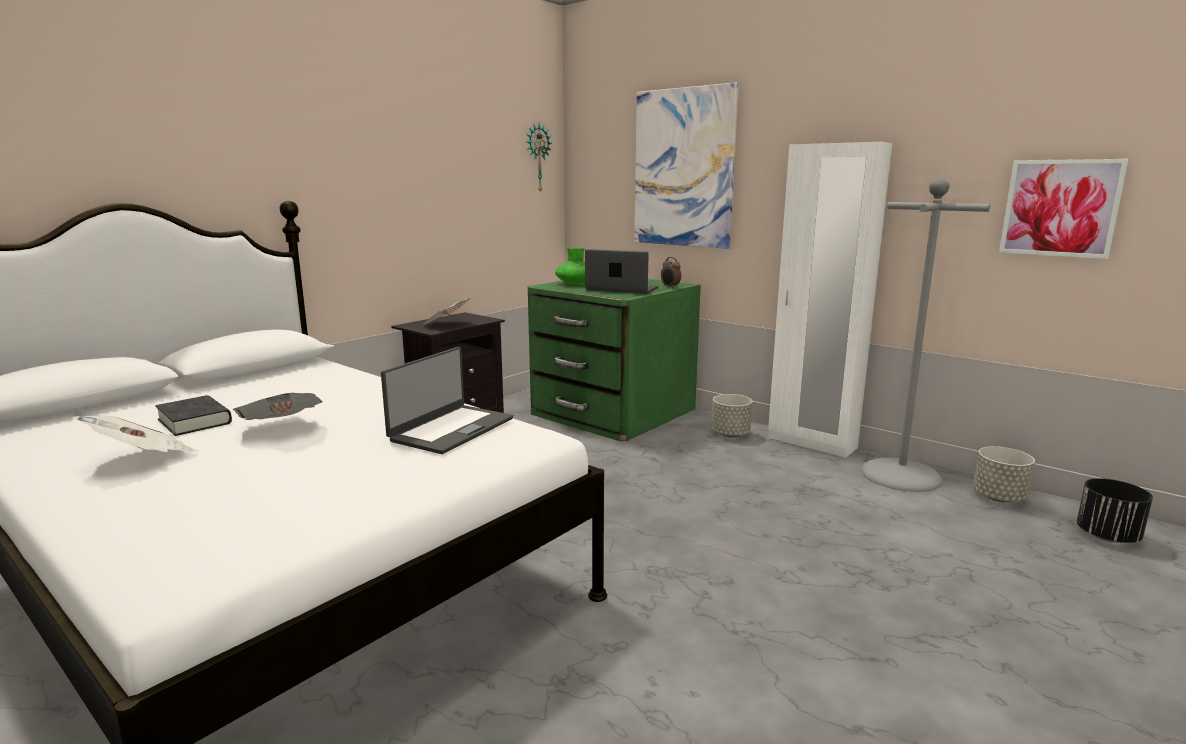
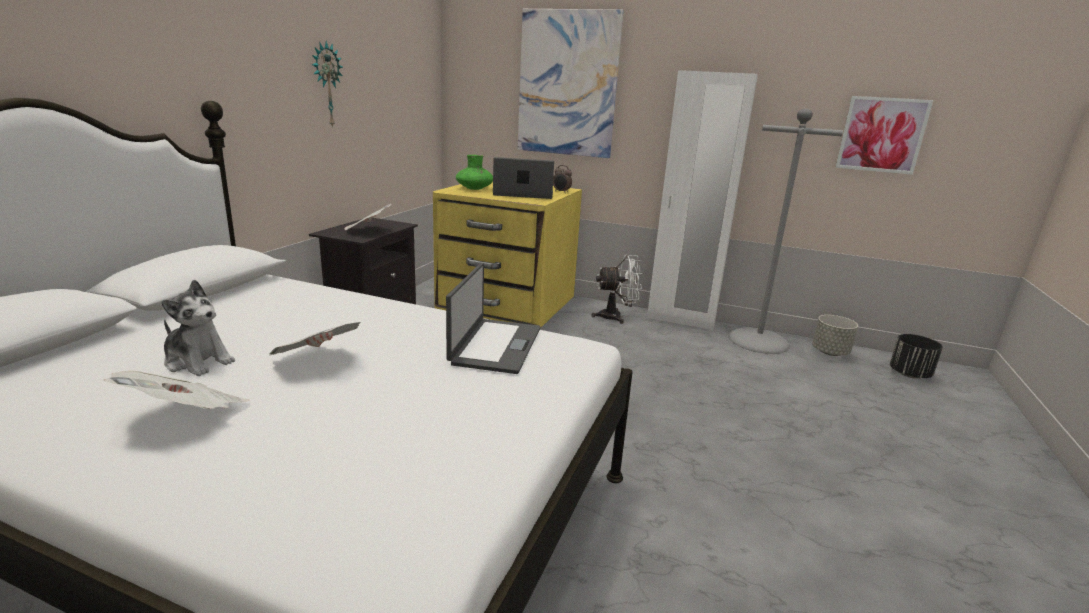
camera: 20 degrees left, 5 degrees up
black book [155,395,232,436] -> plush toy [161,279,235,376]
wall clock [527,123,552,193] -> wall clock moved to [311,41,343,128]
green dresser [528,279,701,441] -> yellow dresser [433,182,582,328]
grey planter [711,394,753,438] -> white fan [591,255,642,324]

